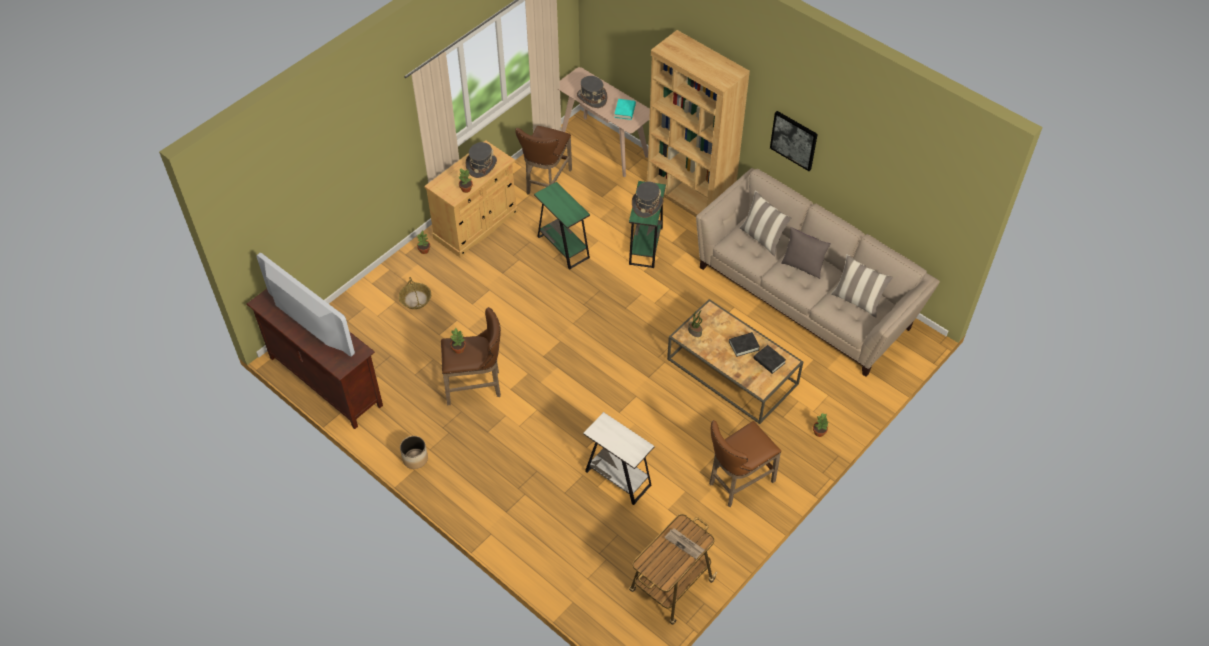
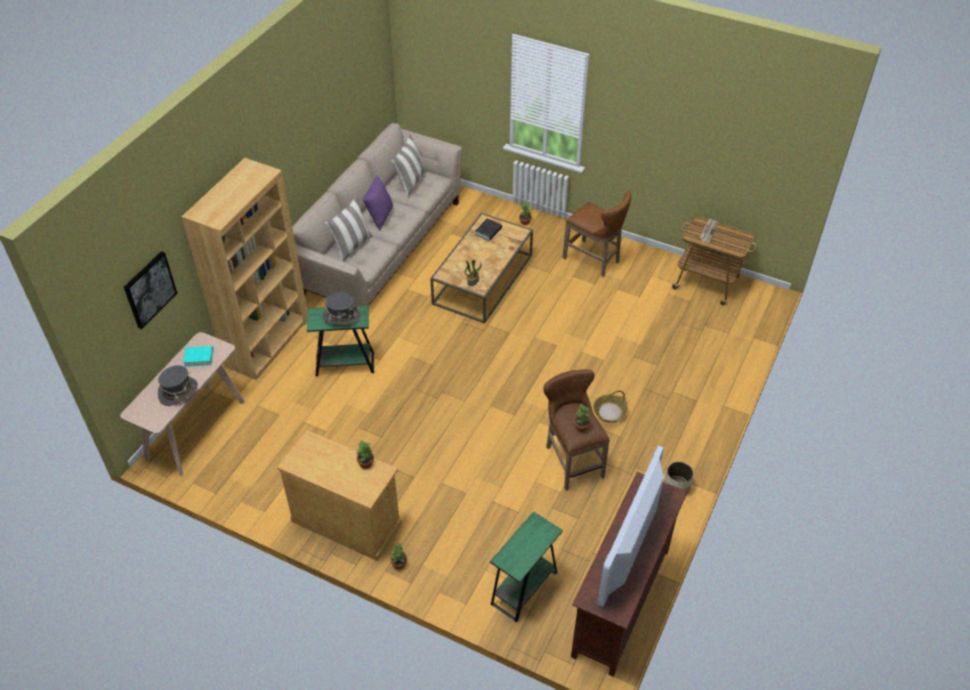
camera: 105 degrees left, 5 degrees down
basket [399,277,431,309] -> basket moved to [593,391,628,423]
grey hat [466,142,497,178] -> none
brown stool [515,126,572,195] -> none
green side table [534,182,590,270] -> green side table moved to [490,511,563,623]
white side table [583,412,655,505] -> none
black book [729,332,760,357] -> none
picture [770,111,818,171] -> picture moved to [124,251,177,329]
grey pillow [781,227,831,279] -> purple pillow [363,175,393,231]

